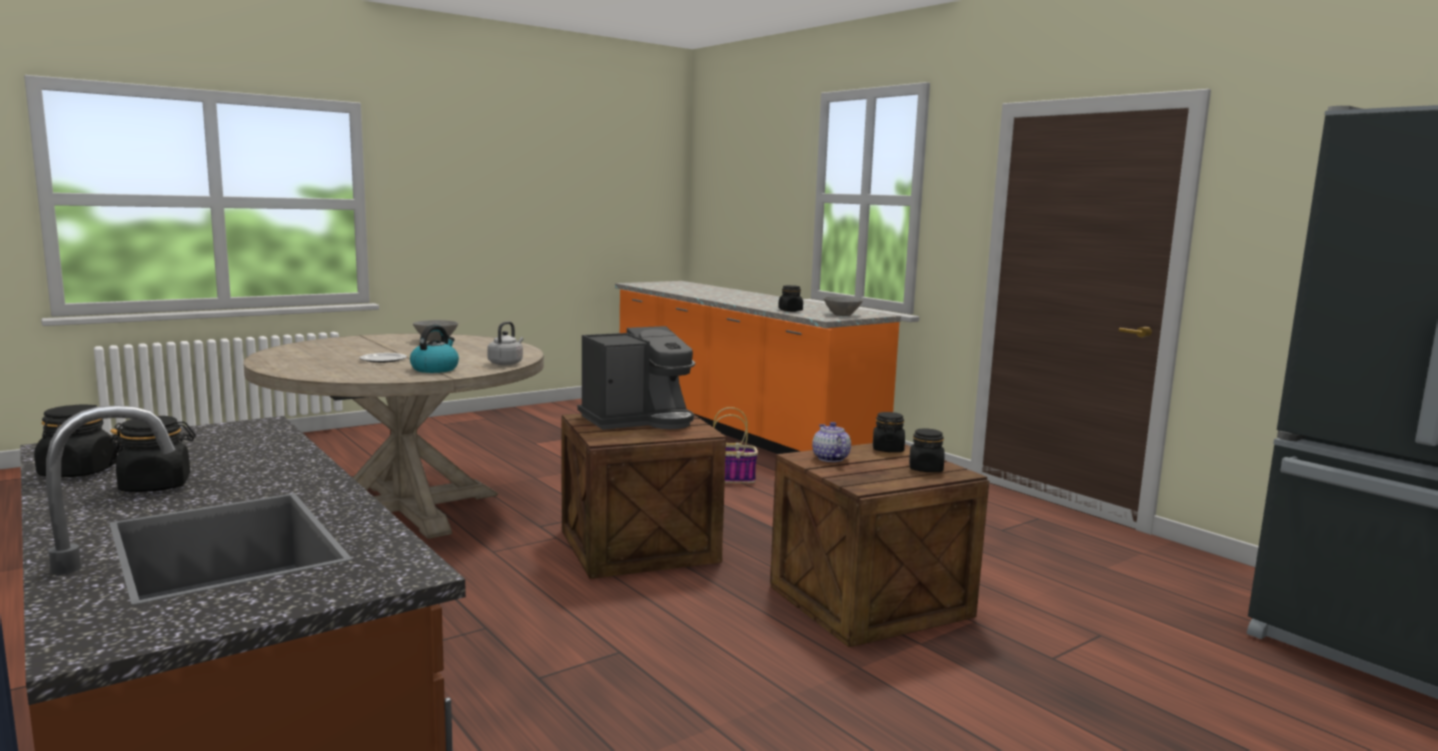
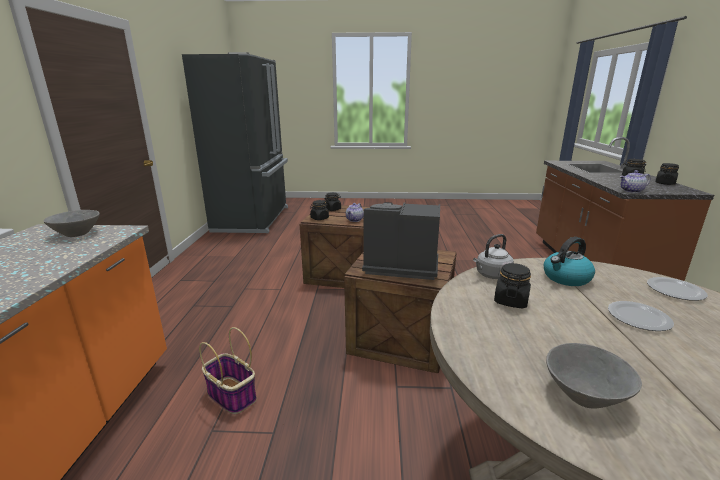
camera: 140 degrees left, 10 degrees up
black jar [778,285,803,312] -> black jar moved to [494,263,531,308]
none -> teapot [620,170,651,193]
none -> plate [647,277,708,301]

